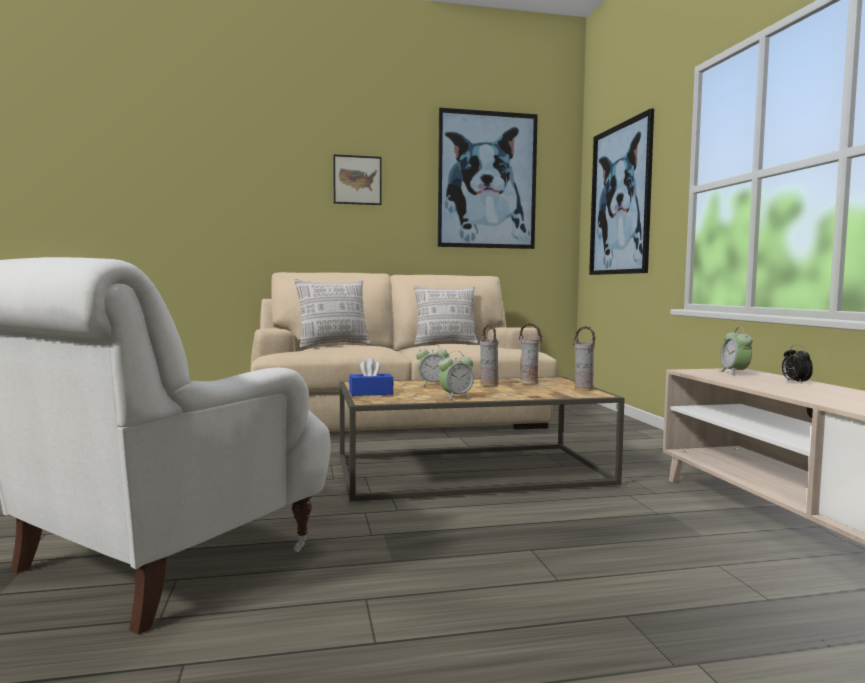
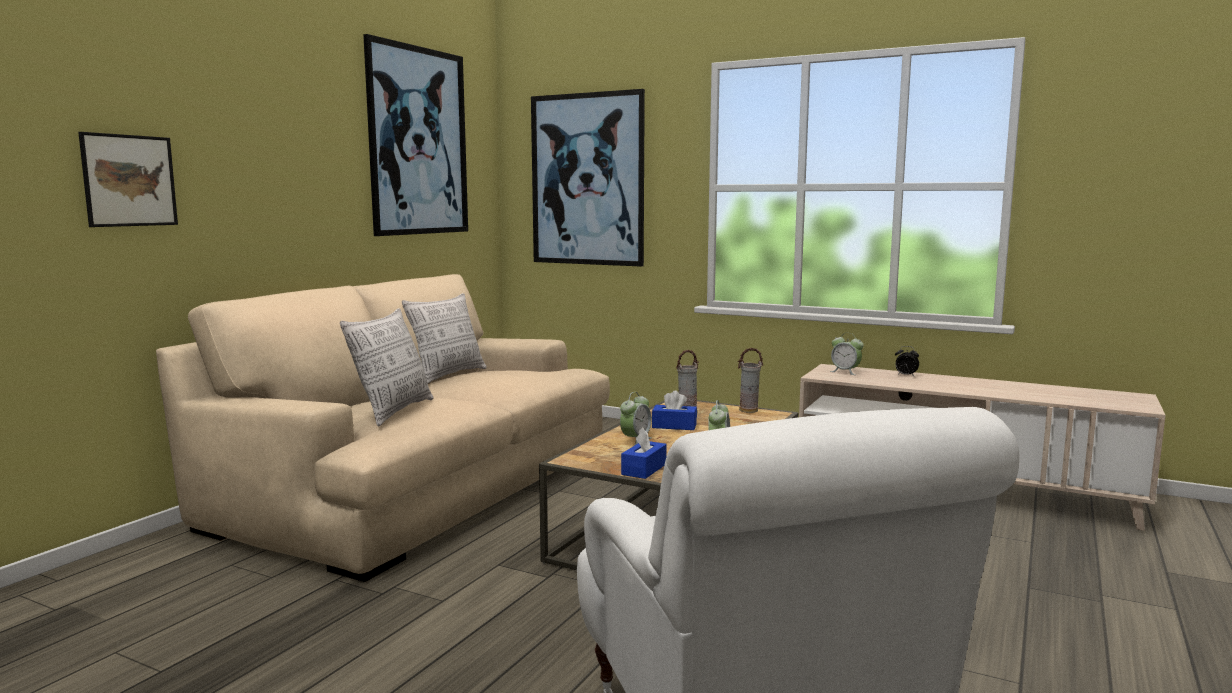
camera: 50 degrees left, 5 degrees up
picture [333,154,381,205] -> picture moved to [78,132,178,227]
vase [480,324,499,386] -> blue tissue box [652,391,697,430]

